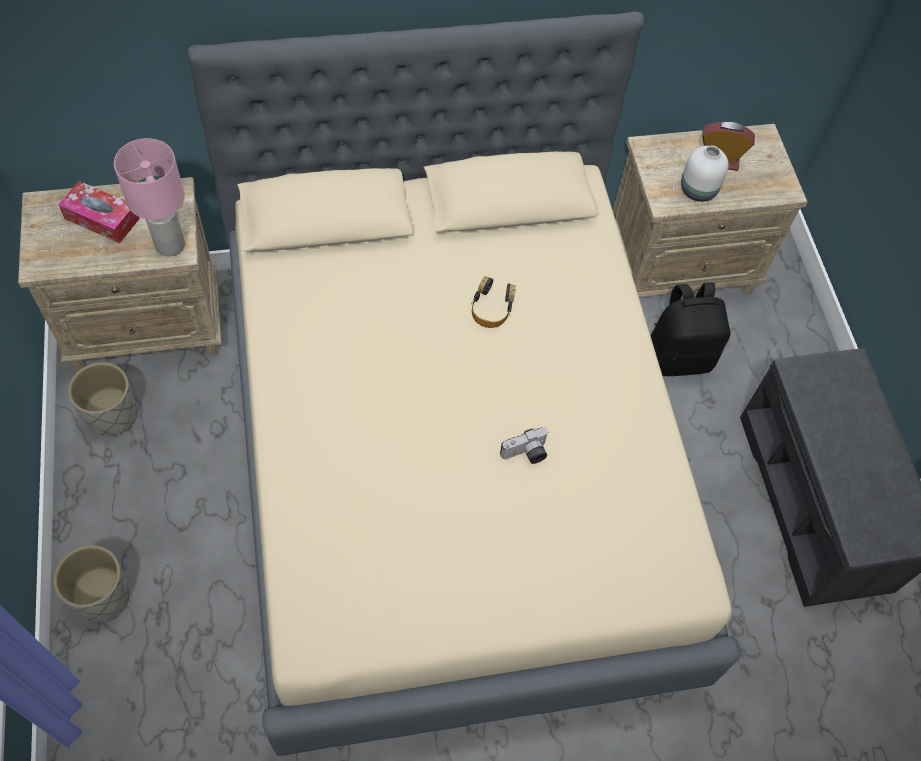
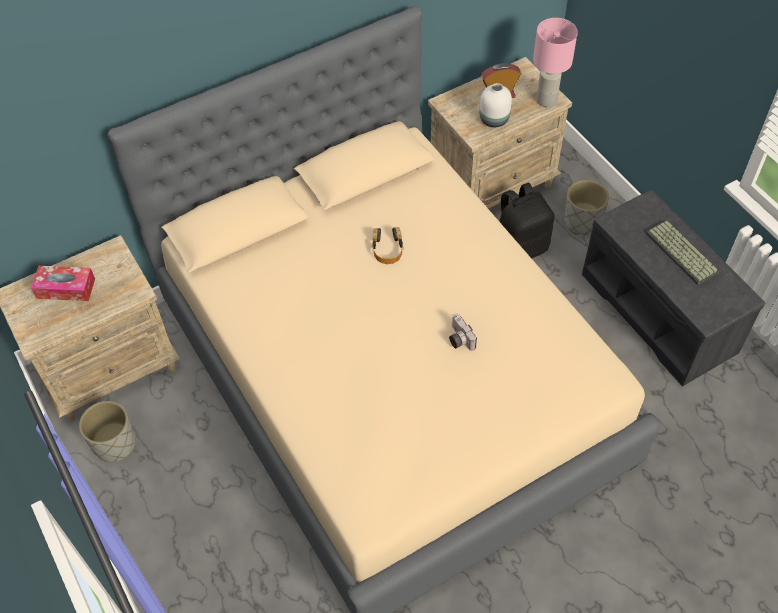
camera: 15 degrees left, 5 degrees down
grey planter [54,545,130,622] -> grey planter moved to [565,180,609,235]
pink table lamp [114,138,185,256] -> pink table lamp moved to [533,18,578,107]
camera [500,427,549,464] -> camera turned 105 degrees clockwise [449,313,477,351]
none -> keyboard [645,220,719,285]

